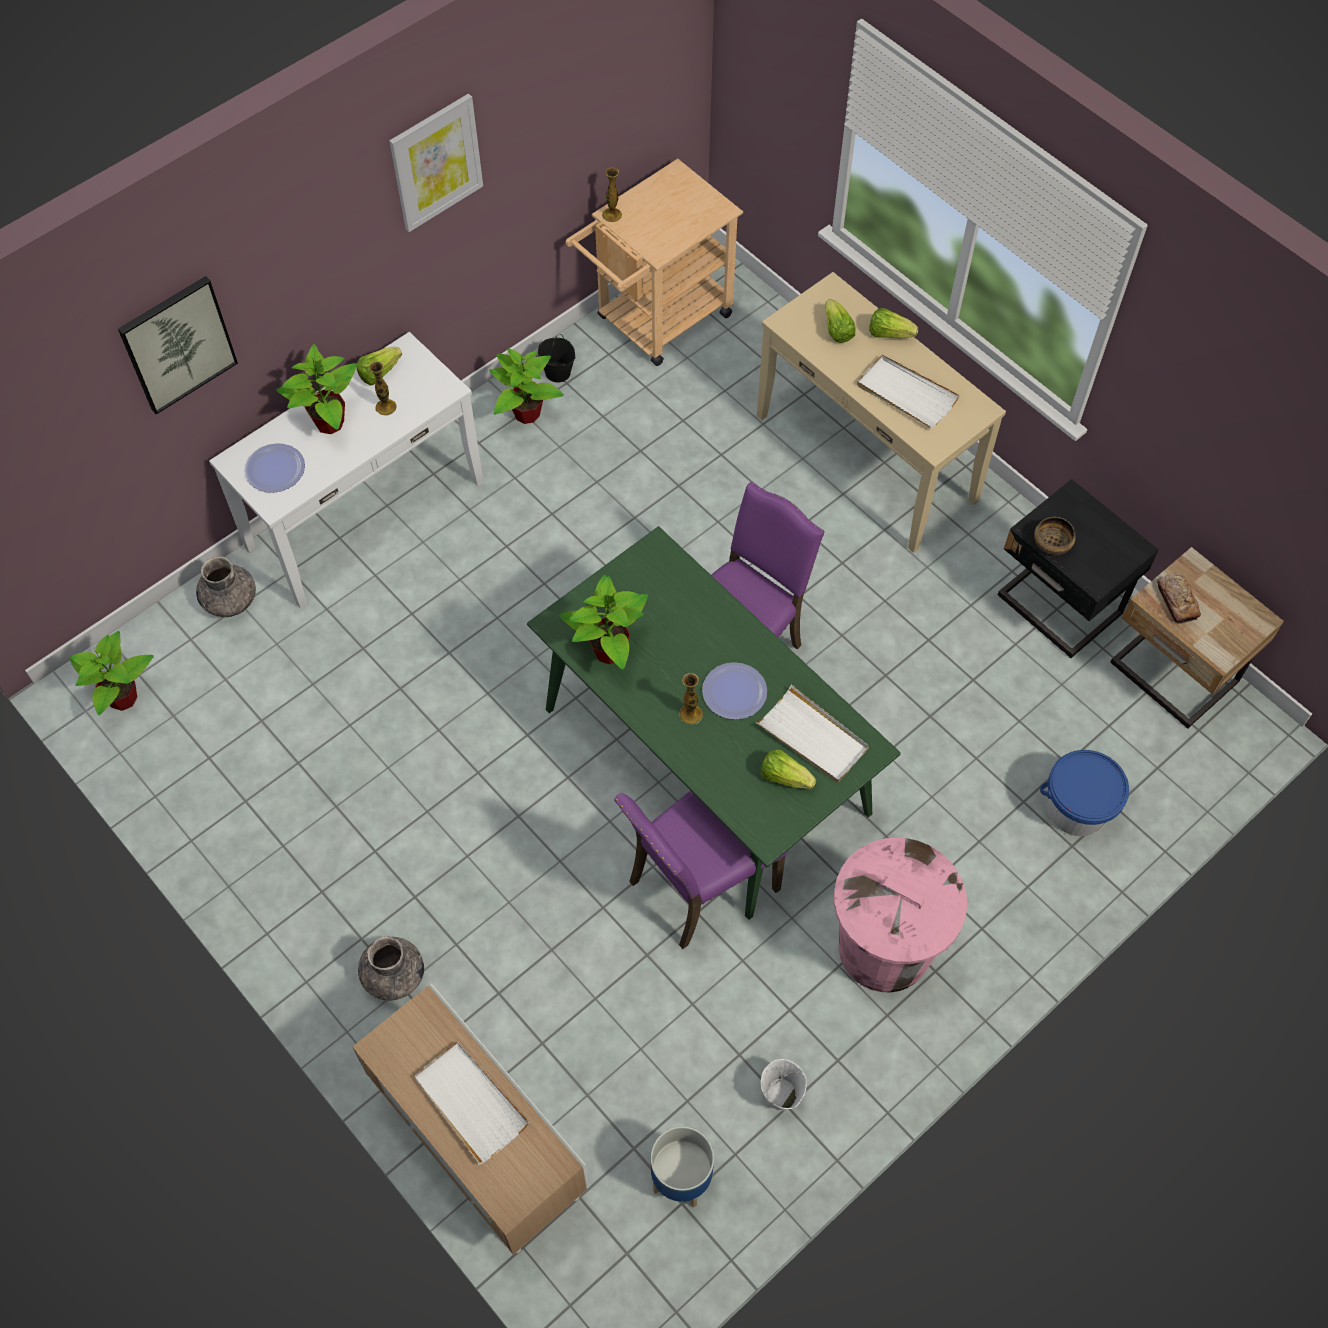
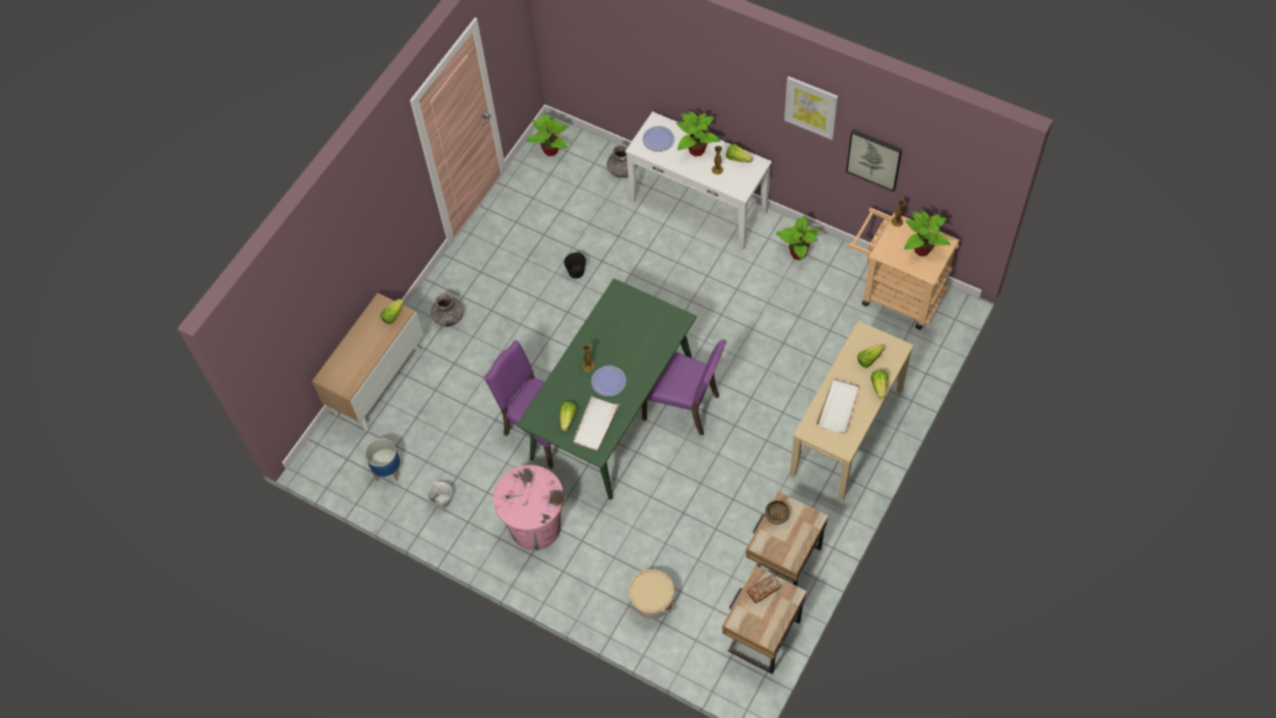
camera: 75 degrees right, 0 degrees up
picture [118,276,238,414] -> picture moved to [846,129,902,192]
white tray [414,1042,530,1165] -> none
black bucket [538,334,575,383] -> black bucket moved to [564,252,586,279]
potted plant [559,575,648,670] -> potted plant moved to [904,210,950,256]
black nightstand [998,479,1159,658] -> beige nightstand [746,492,828,586]
blue bucket [1040,750,1129,836] -> beige bucket [628,569,675,619]
none -> lettuce [380,299,404,324]

